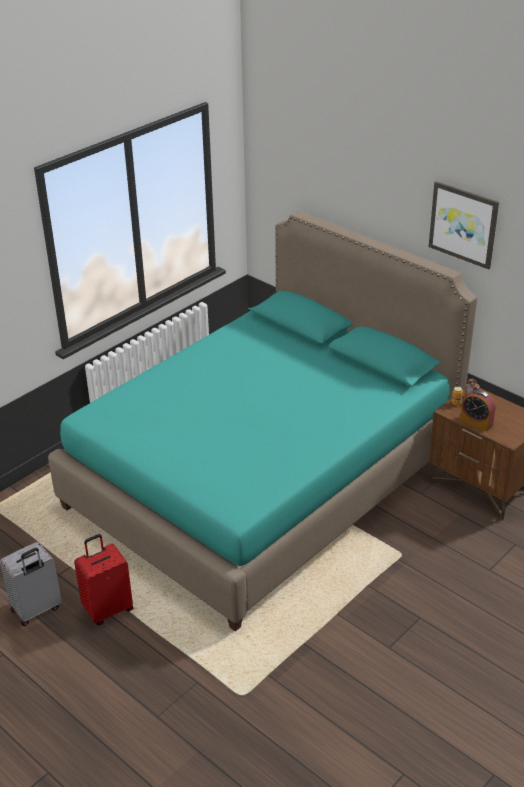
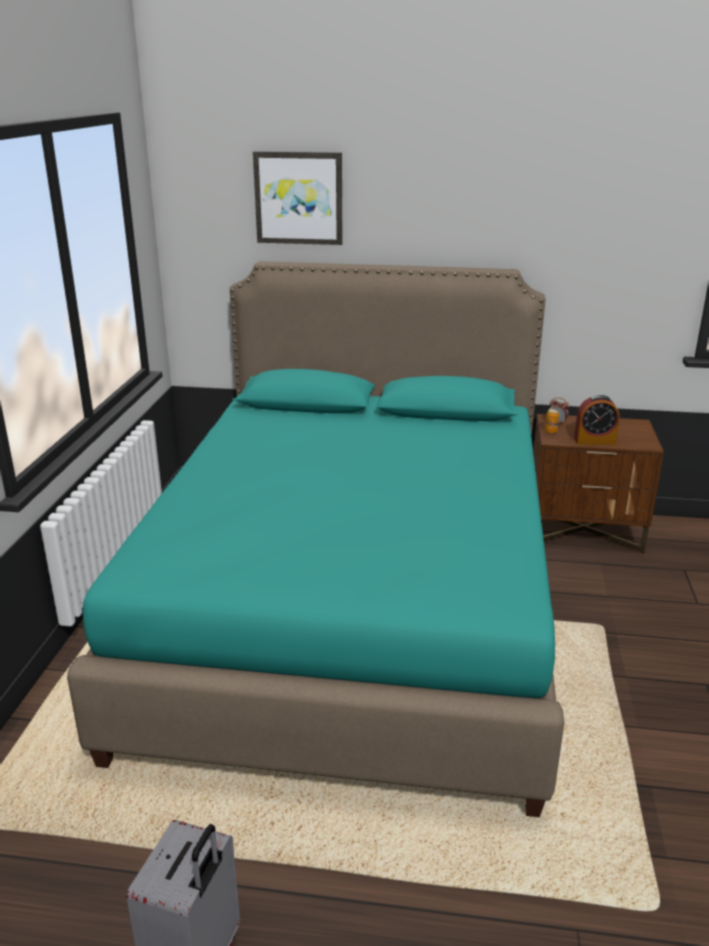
camera: 35 degrees left, 10 degrees down
red suitcase [74,534,133,625] -> none
picture [429,181,499,270] -> picture moved to [253,151,343,245]

